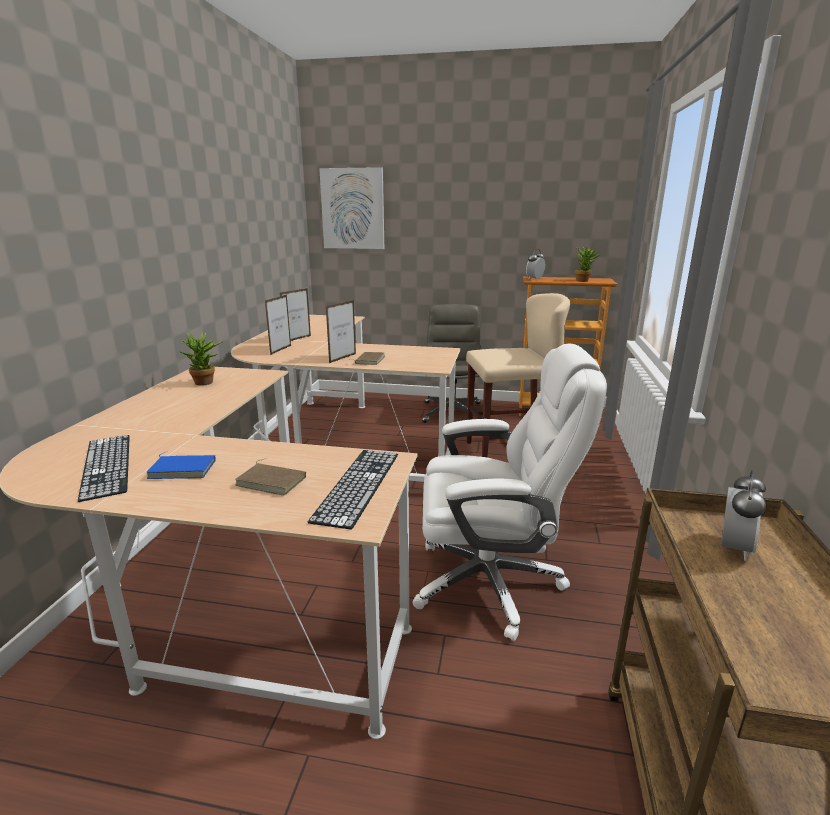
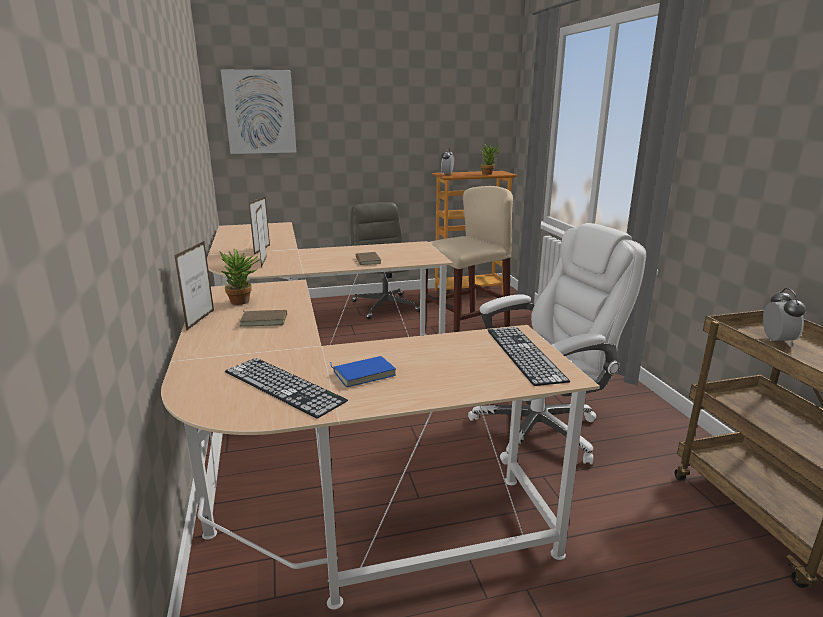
camera: 25 degrees left, 0 degrees up
brown book [235,459,306,496] -> brown book moved to [240,308,287,327]
picture frame [326,300,356,363] -> picture frame moved to [174,241,214,330]

